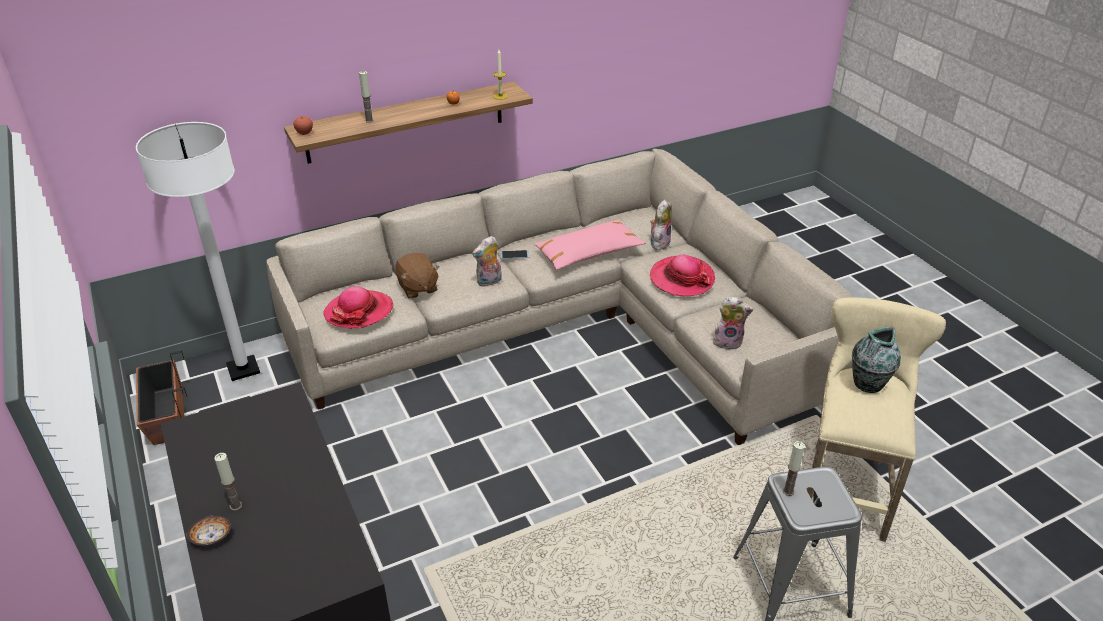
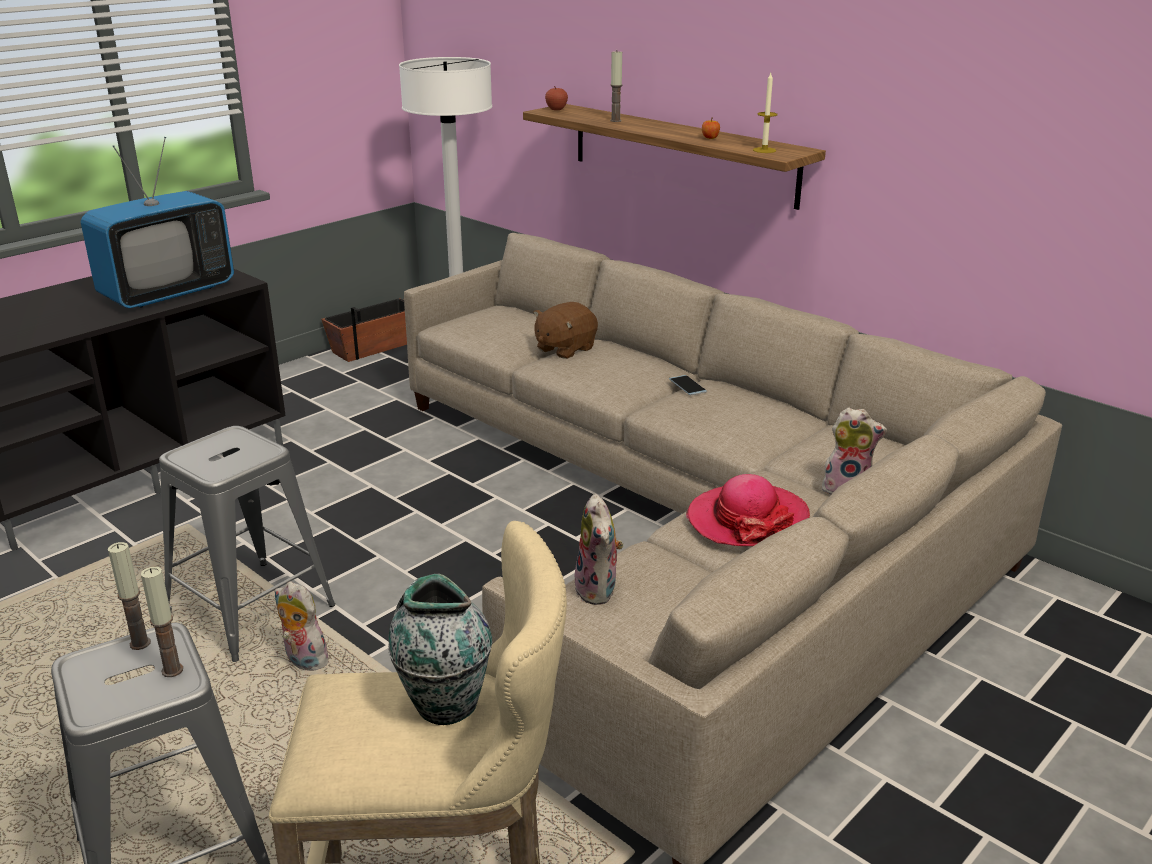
camera: 70 degrees right, 10 degrees down
bowl [187,515,231,545] -> none
candle [214,453,242,511] -> candle moved to [141,566,183,677]
hat [323,286,393,329] -> none
plush toy [472,236,502,287] -> plush toy moved to [275,581,328,671]
pink pillow [534,219,646,270] -> none
none -> television [81,137,234,308]
none -> grey stool [159,426,335,662]

